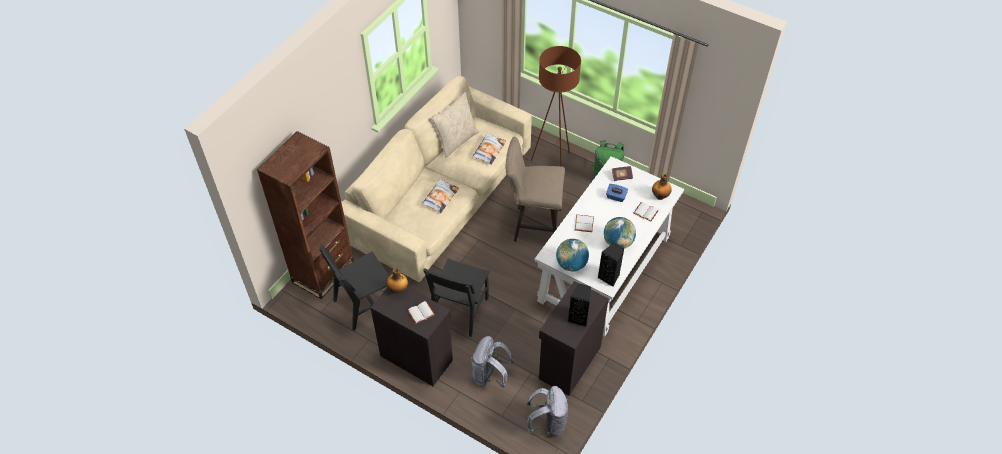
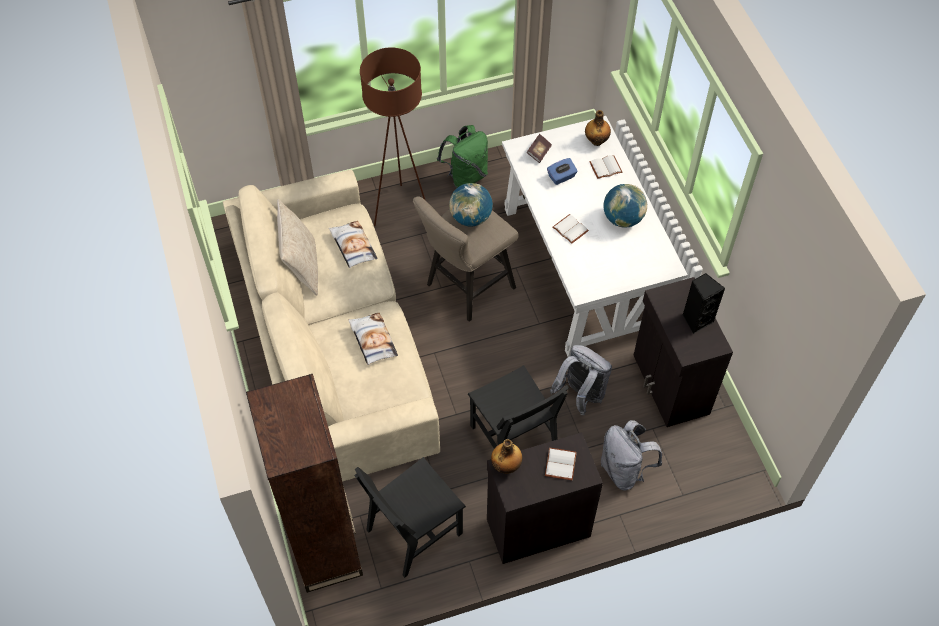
camera: 50 degrees left, 5 degrees up
black chair [319,245,389,331] -> black chair turned 45 degrees clockwise [354,457,466,578]
grey backpack [527,386,568,438] -> grey backpack moved to [550,345,612,416]
globe [556,239,589,271] -> globe moved to [449,183,493,226]
black speaker [598,243,624,287] -> none

